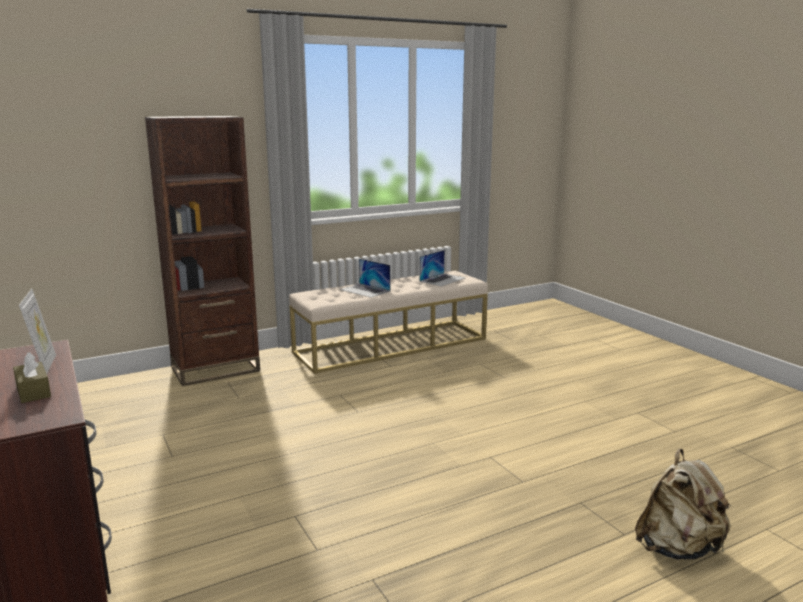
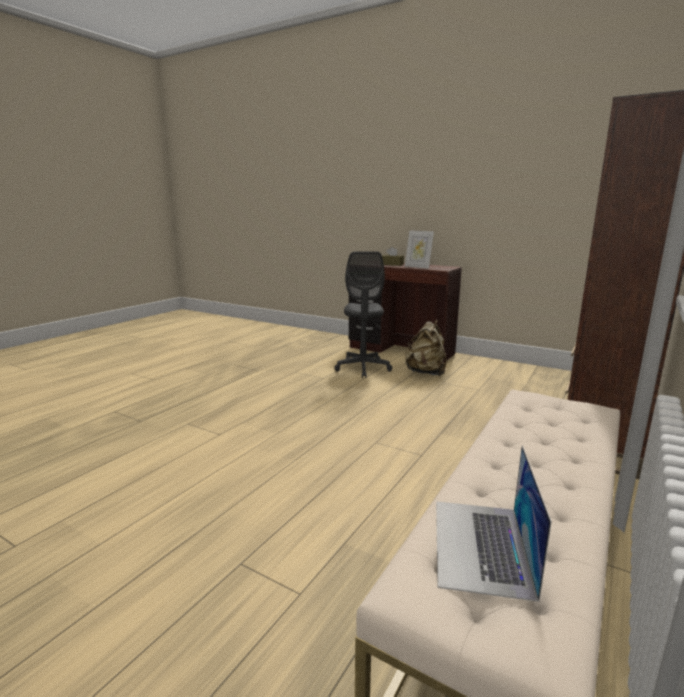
camera: 150 degrees right, 0 degrees up
laptop [340,259,390,298] -> none
beige backpack [635,449,732,560] -> beige backpack moved to [405,320,447,376]
none -> grey office chair [334,252,392,378]

